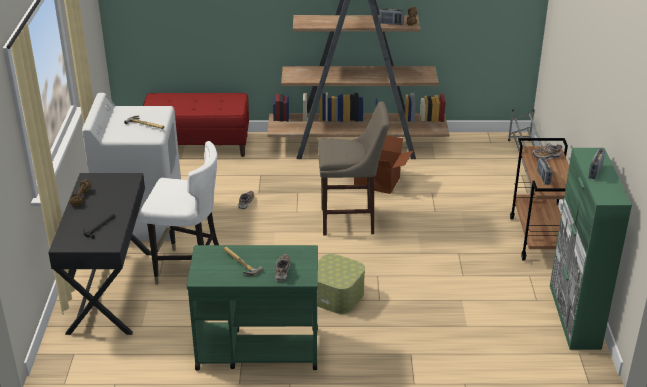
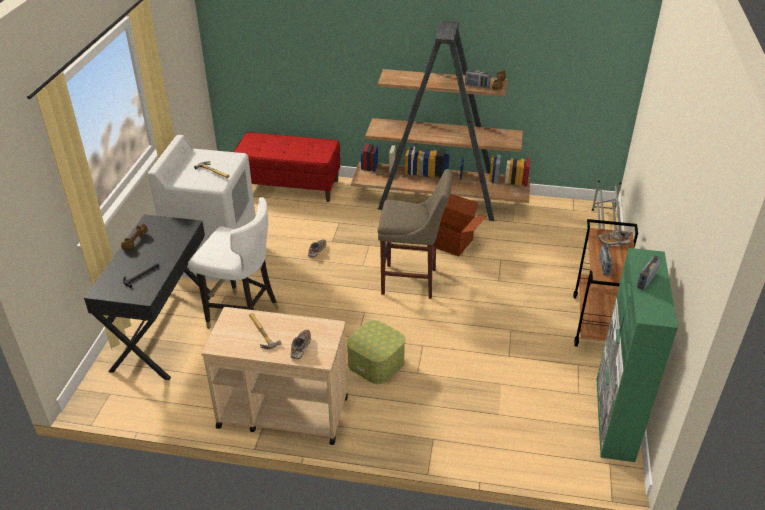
camera: 10 degrees right, 5 degrees up
green cart [187,245,318,370] -> beige cart [201,307,348,445]

